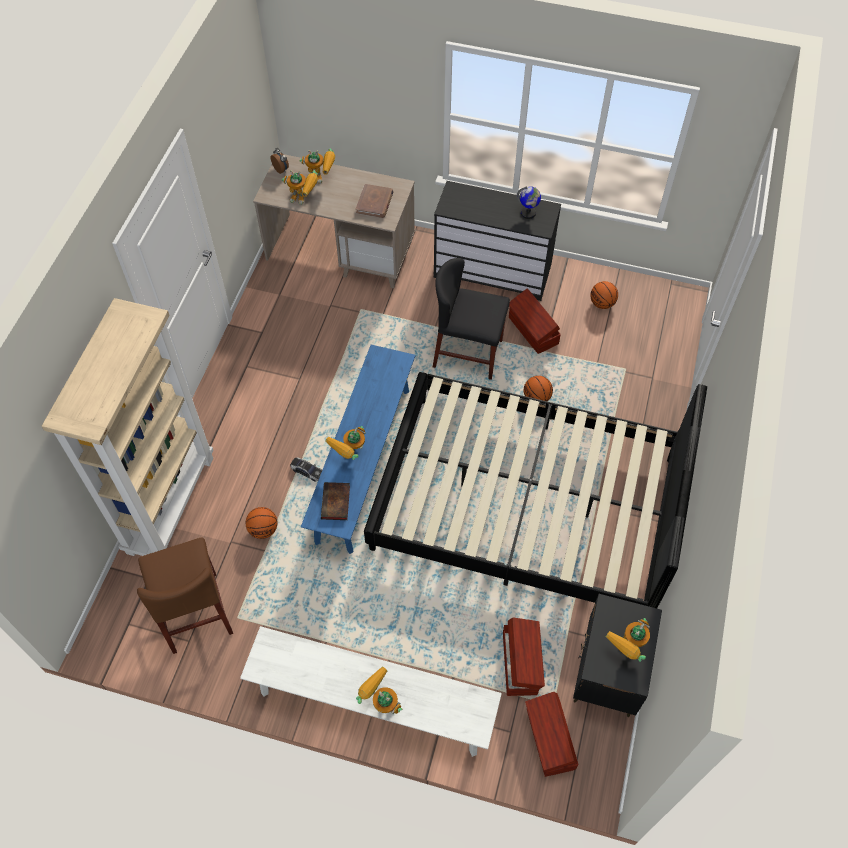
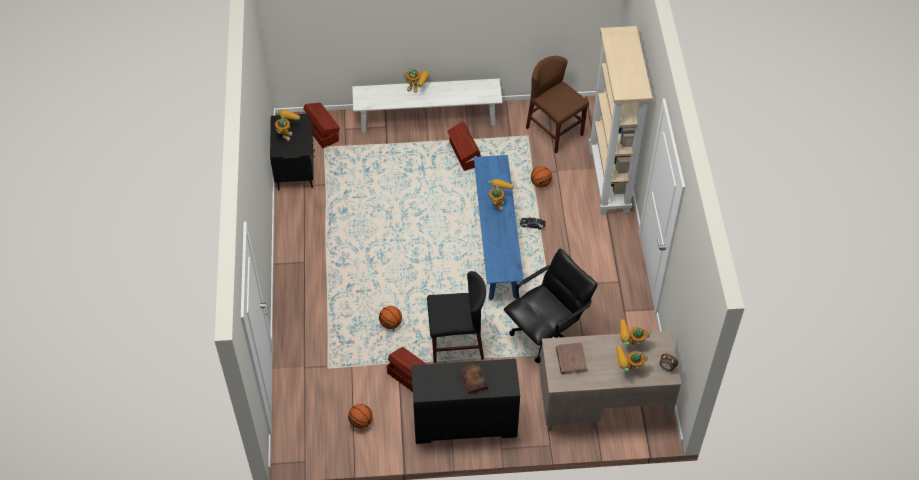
camera: 160 degrees right, 5 degrees down
book [321,482,350,520] -> book moved to [459,362,488,394]
black bed [364,372,707,608] -> none
brown storage box [503,617,545,696] -> brown storage box moved to [447,121,481,171]
globe [516,186,541,219] -> none
none -> black office chair [504,249,598,363]

